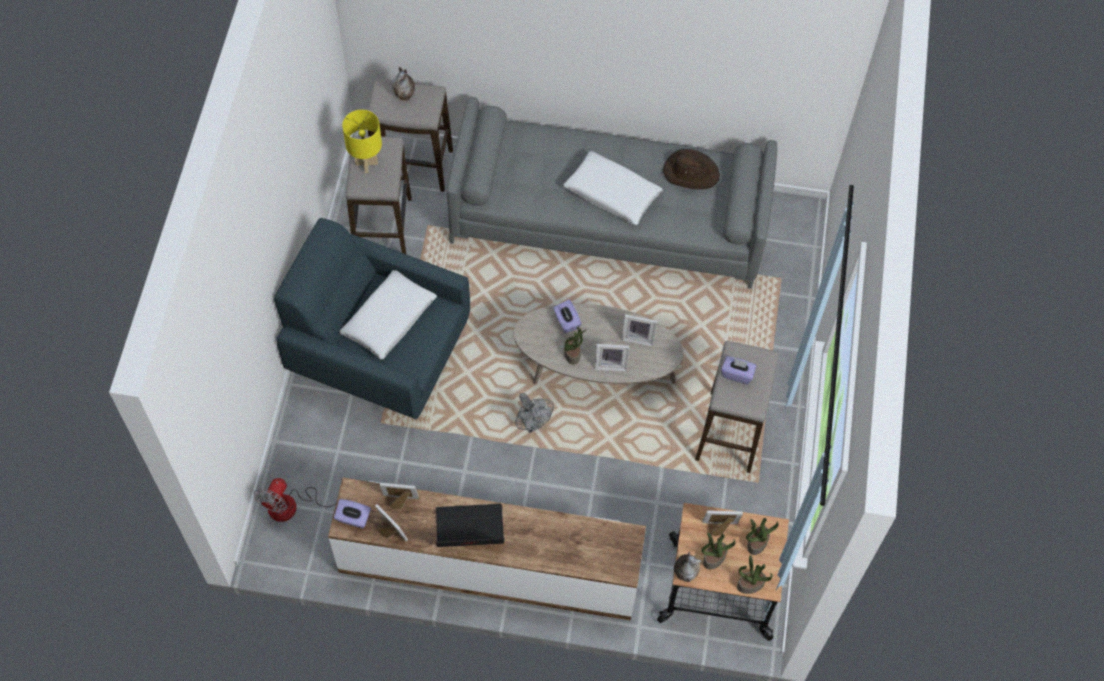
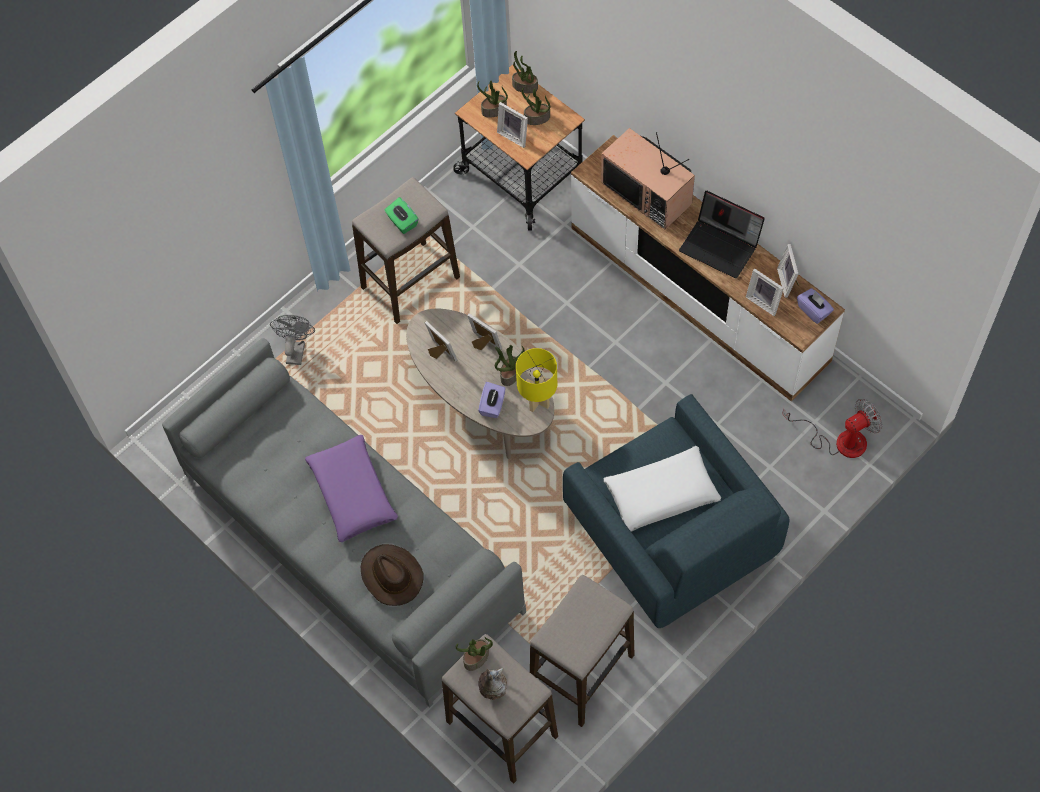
camera: 140 degrees left, 0 degrees up
yellow table lamp [342,110,382,173] -> yellow table lamp moved to [516,348,557,412]
grey fan [515,393,554,433] -> grey fan moved to [270,315,315,365]
white pillow [563,151,663,225] -> purple pillow [305,435,398,542]
brown hat [663,149,720,190] -> brown hat moved to [361,544,424,606]
vase [674,552,701,582] -> none
purple tissue box [721,356,756,384] -> green tissue box [384,197,418,234]
none -> potted plant [456,637,493,671]
none -> television [601,128,695,229]

